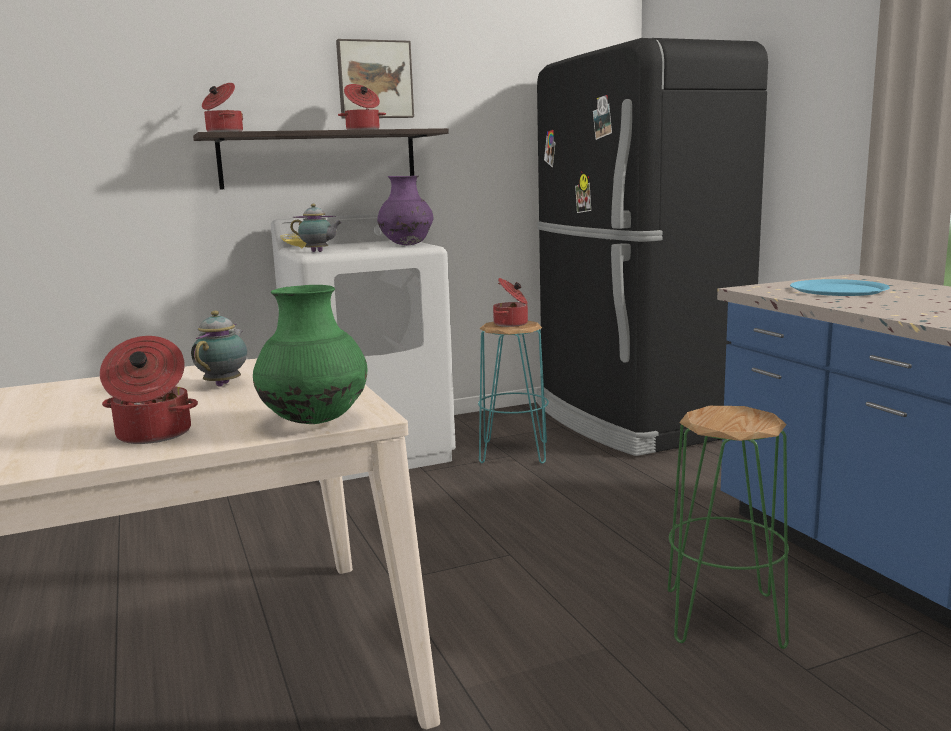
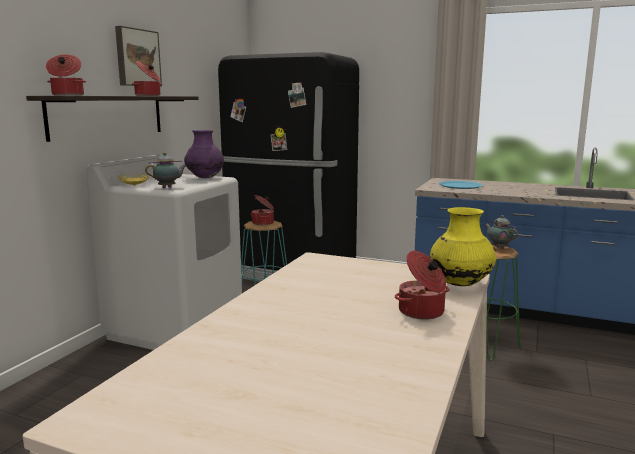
camera: 45 degrees left, 0 degrees up
teapot [191,311,247,387] -> teapot moved to [484,215,518,249]
green vase [253,285,367,424] -> yellow vase [430,207,496,286]

